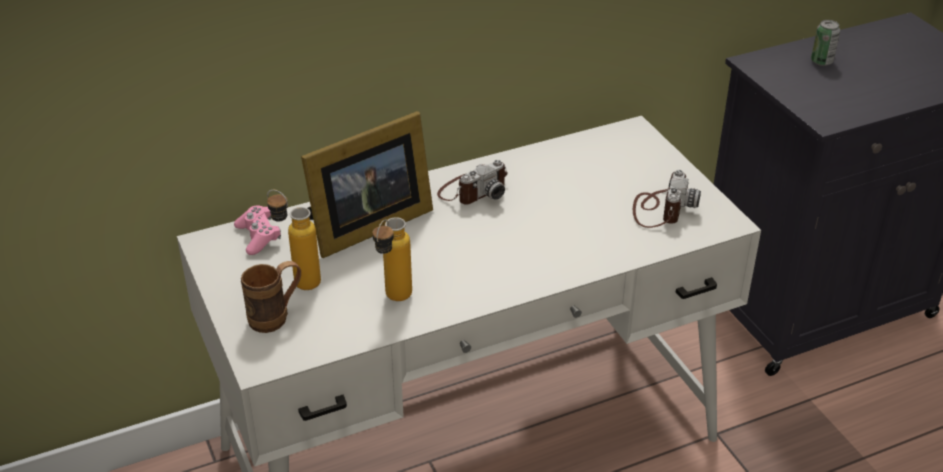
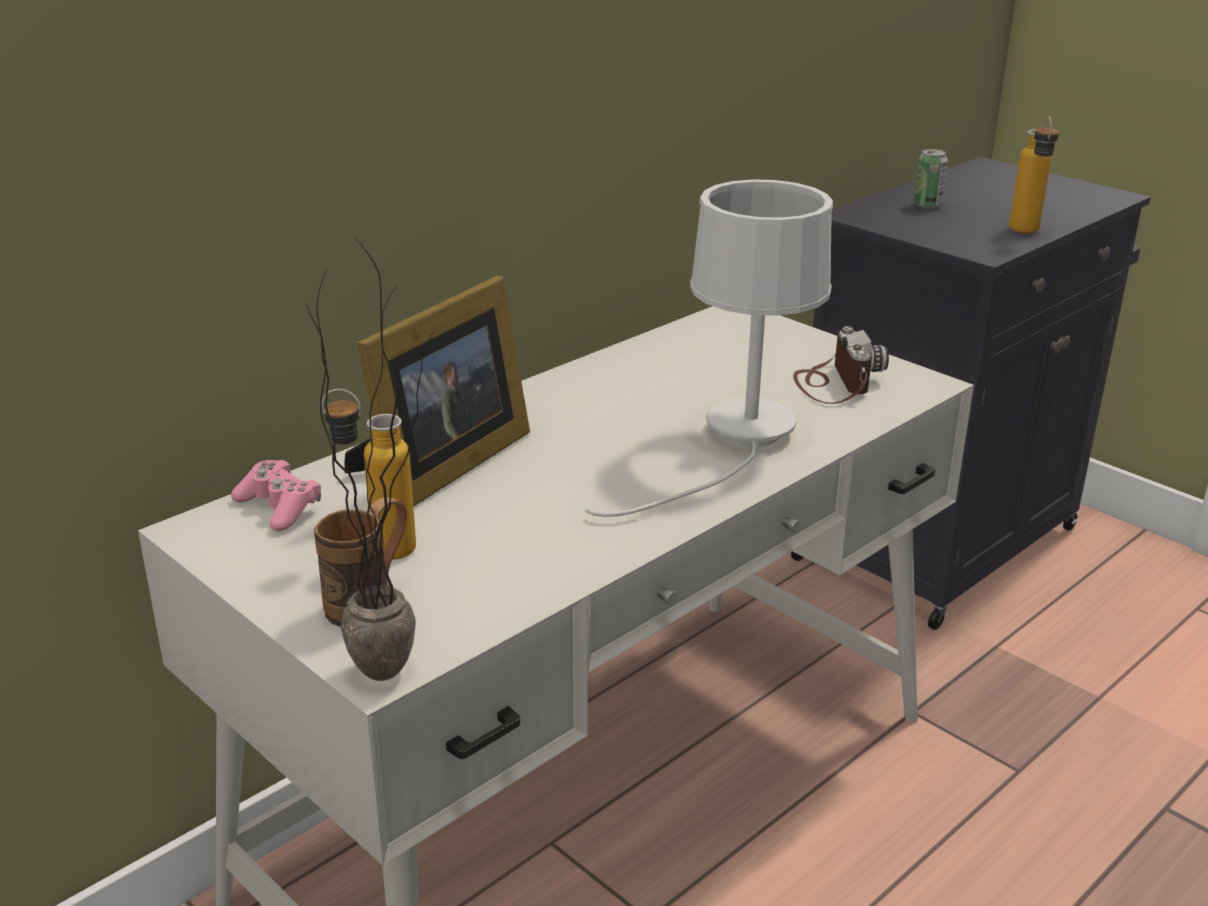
camera: 20 degrees left, 10 degrees down
bottle [372,217,412,301] -> bottle moved to [1009,116,1059,233]
camera [437,160,508,205] -> none
none -> potted plant [306,239,433,681]
none -> white table lamp [585,179,833,517]

